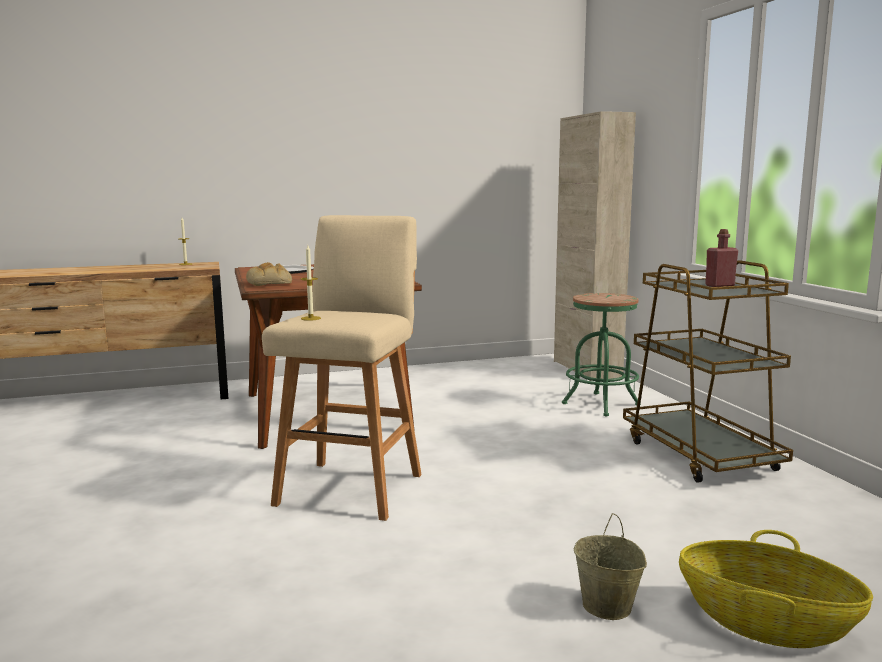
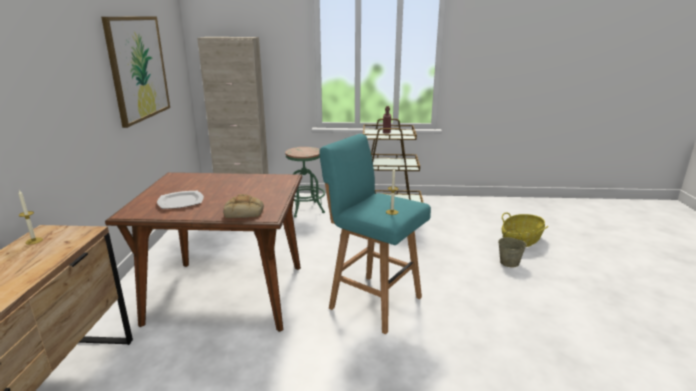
camera: 70 degrees left, 10 degrees up
beige stool [262,215,422,521] -> turquoise stool [319,134,431,334]
none -> picture [101,16,170,128]

